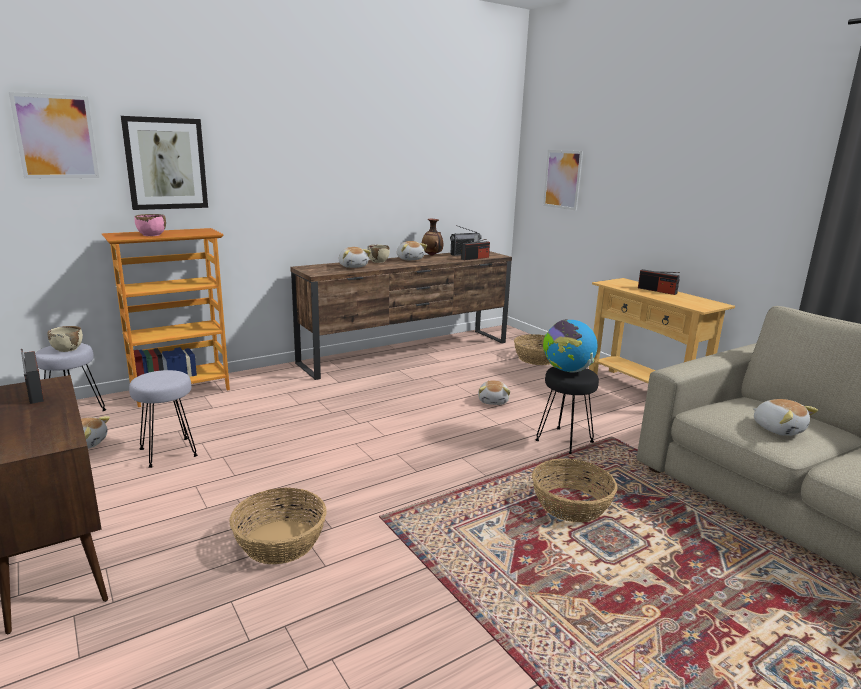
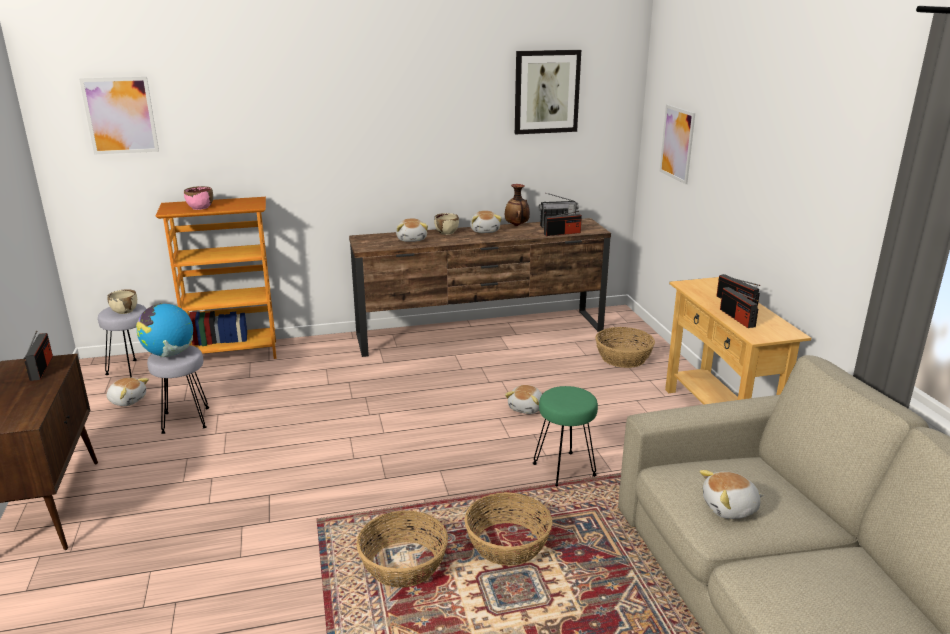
camera: 20 degrees right, 5 degrees up
picture [121,116,208,210] -> picture moved to [515,50,581,134]
basket [230,488,327,564] -> basket moved to [357,510,448,588]
black stool [535,367,599,454] -> green stool [533,386,598,486]
globe [543,319,597,373] -> globe moved to [136,303,193,357]
plush toy [753,399,818,436] -> plush toy turned 90 degrees clockwise [700,470,764,519]
none -> radio [720,287,759,328]

